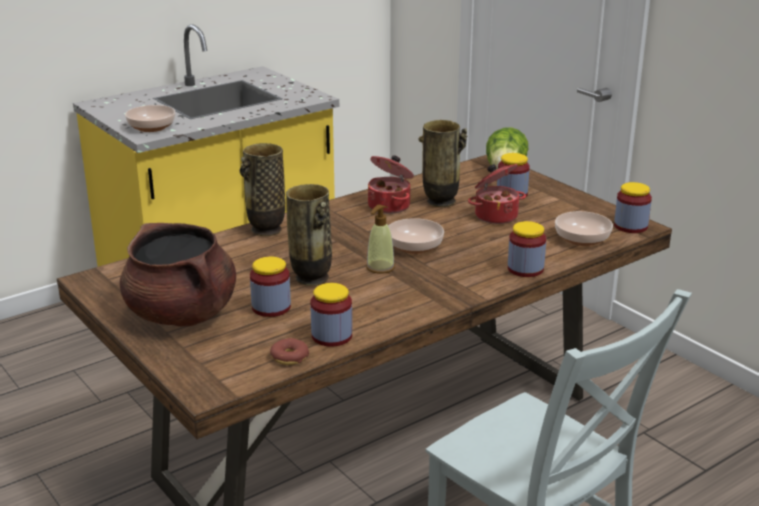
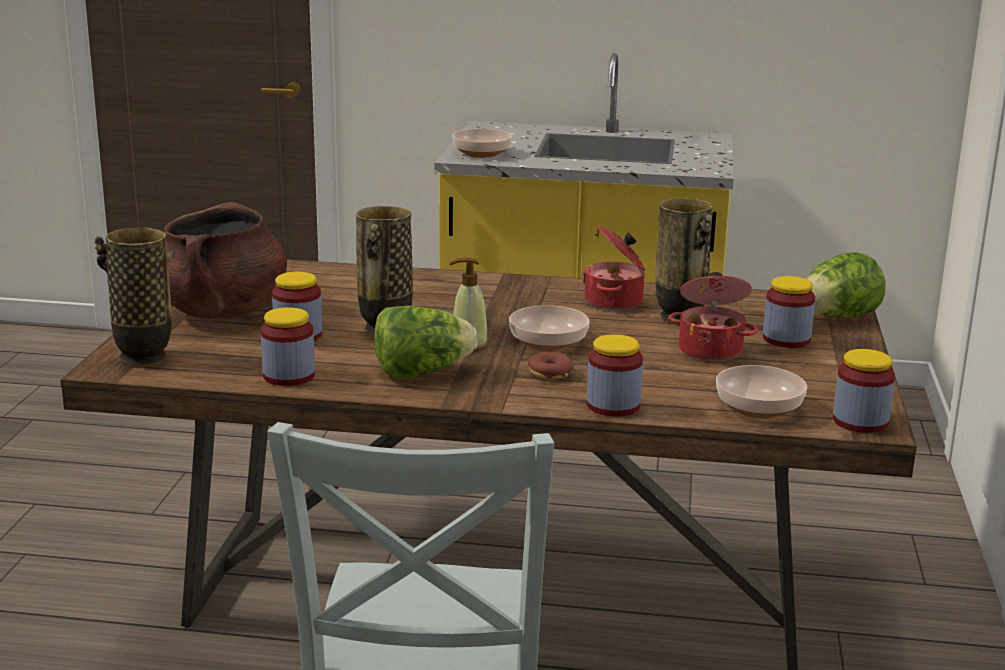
camera: 45 degrees right, 5 degrees down
vase [239,143,285,236] -> vase moved to [94,228,175,366]
donut [270,338,309,365] -> donut moved to [528,352,574,380]
none -> lettuce [374,305,477,378]

